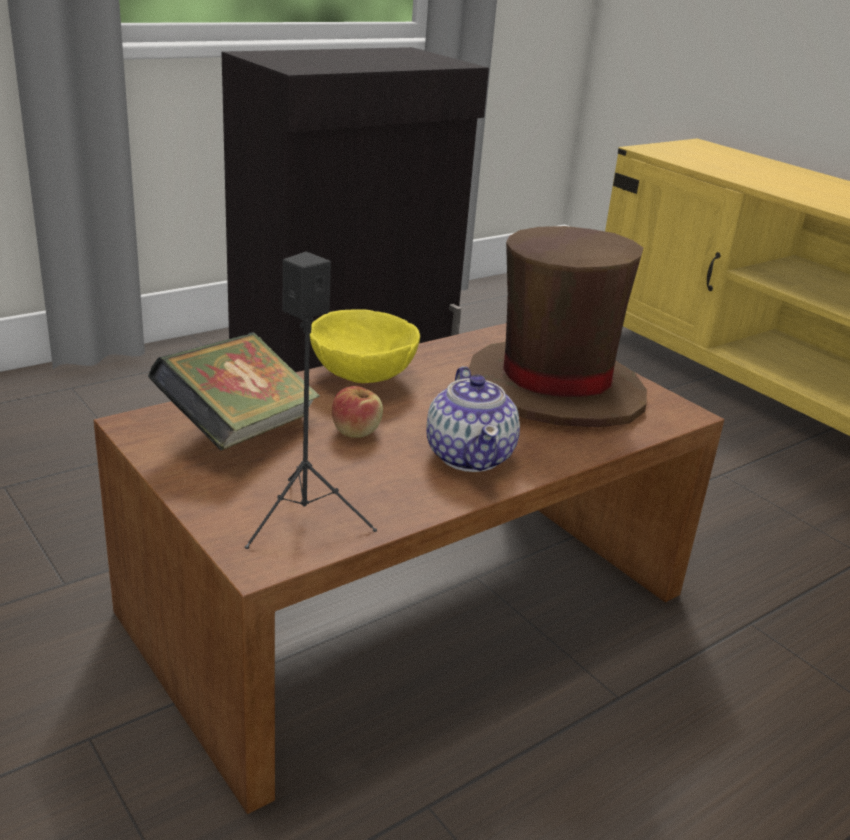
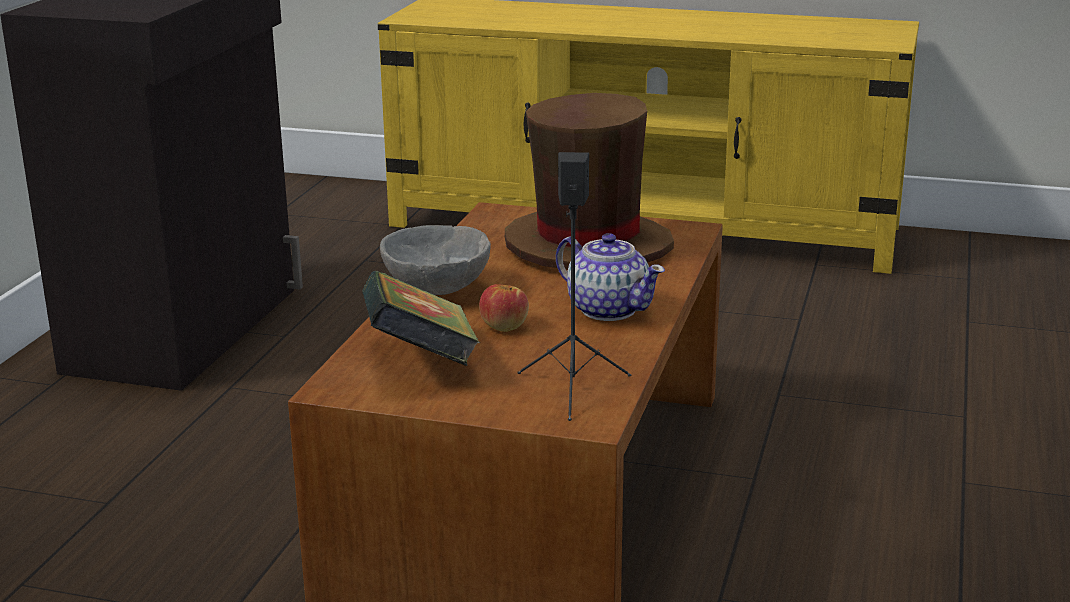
camera: 35 degrees left, 5 degrees down
yellow bowl [310,309,420,383] -> grey bowl [380,225,491,295]

